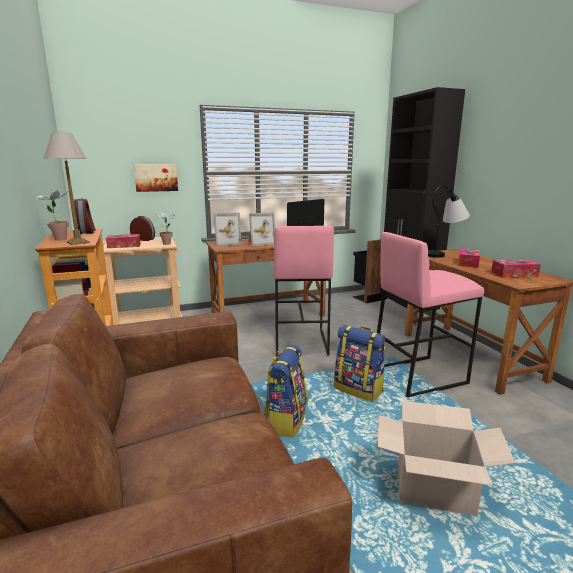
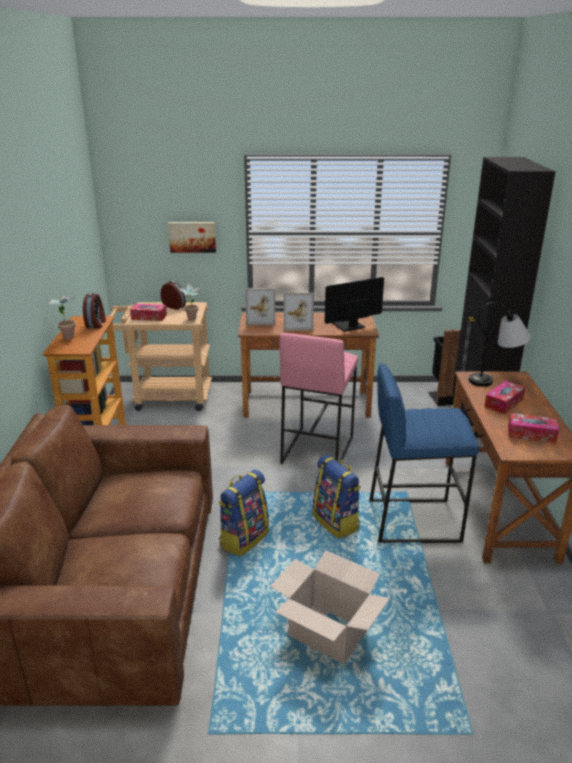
camera: 20 degrees right, 10 degrees up
table lamp [44,133,90,245] -> none
pink stool [377,232,484,397] -> blue stool [370,364,479,543]

